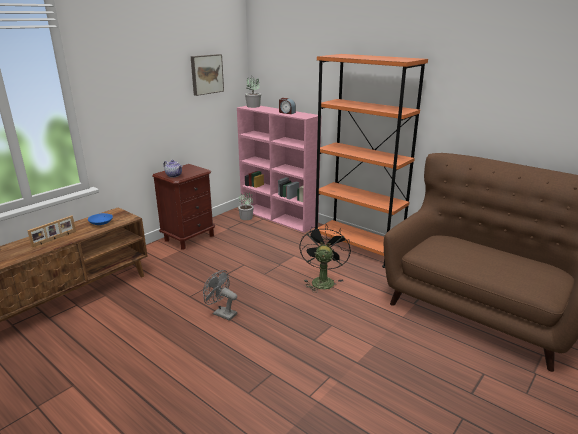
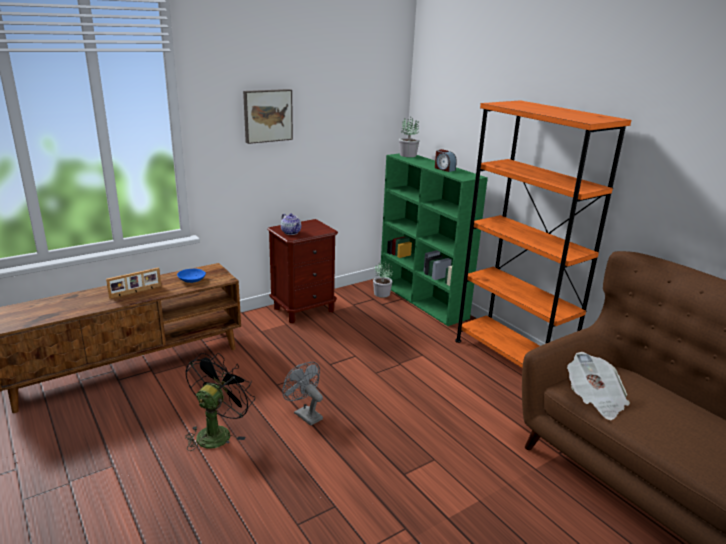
camera: 15 degrees right, 0 degrees up
picture [191,54,224,96] -> picture moved to [243,89,293,144]
pink bookcase [237,106,321,233] -> green bookcase [380,153,488,326]
black fan [300,226,351,293] -> black fan moved to [185,353,255,451]
none -> newspaper [567,352,630,420]

